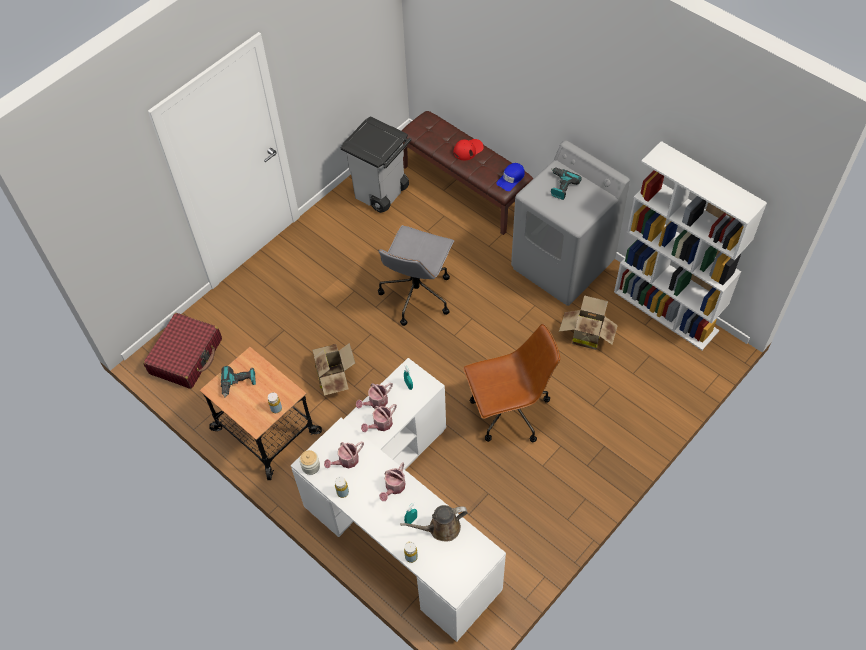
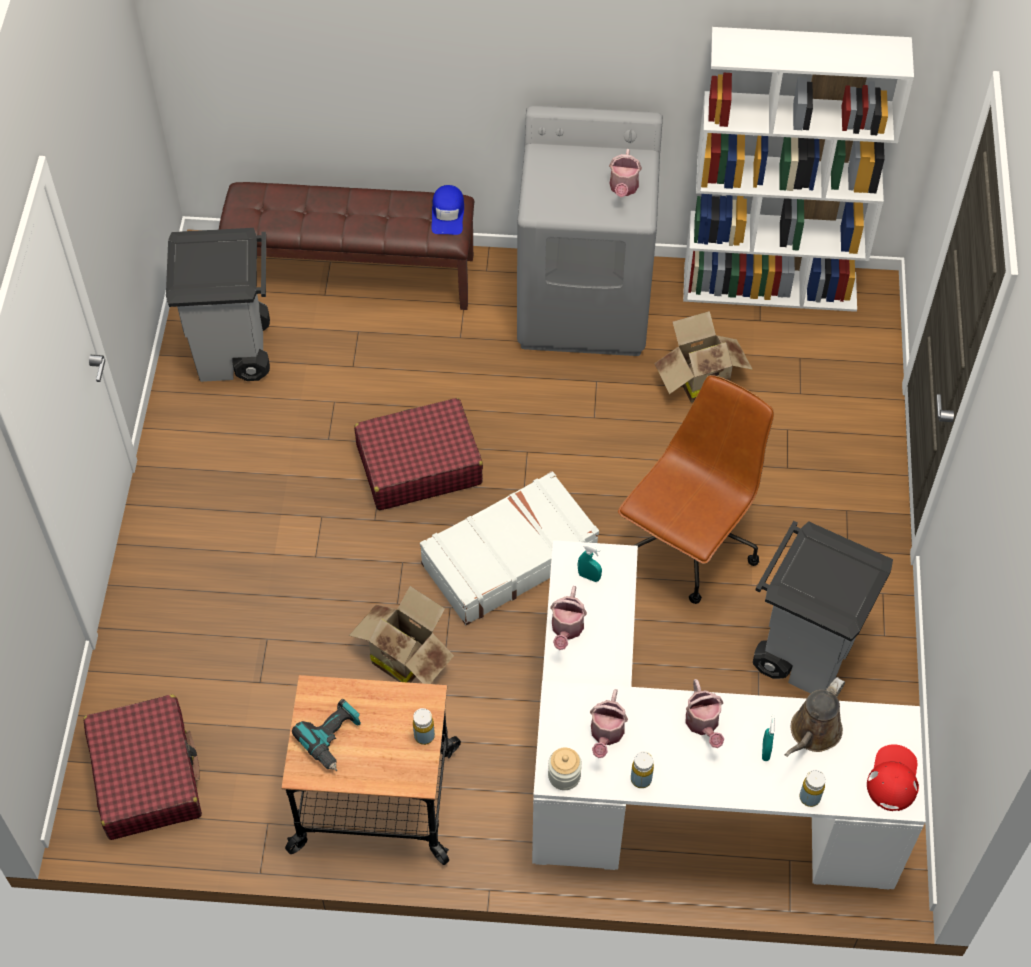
camera: 40 degrees left, 0 degrees up
watering can [361,404,397,432] -> watering can moved to [609,149,642,197]
grey office chair [378,225,454,326] -> red suitcase [354,398,483,510]
red cap [454,139,483,160] -> red cap moved to [867,744,919,811]
power drill [551,167,582,200] -> none
none -> white suitcase [420,471,599,625]
none -> grey trash can [753,521,893,694]

